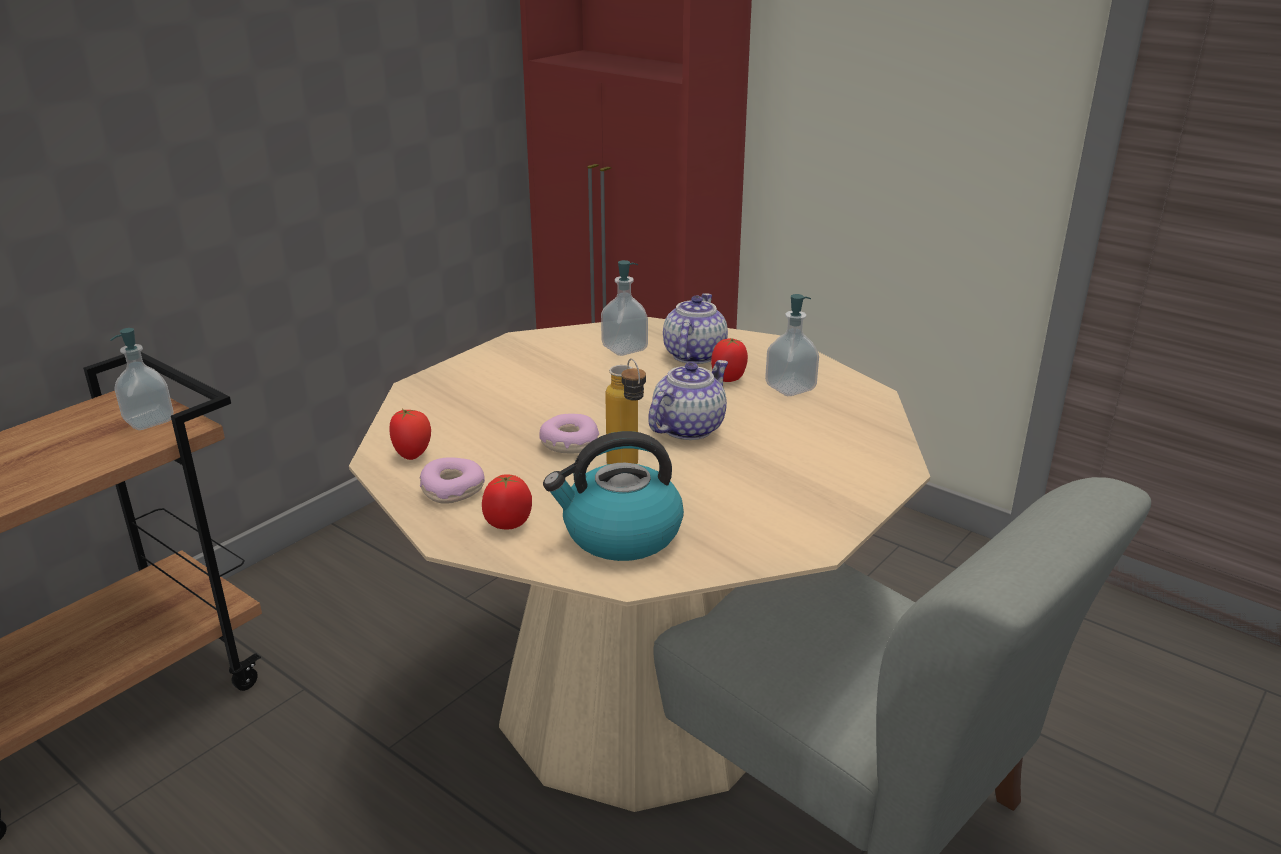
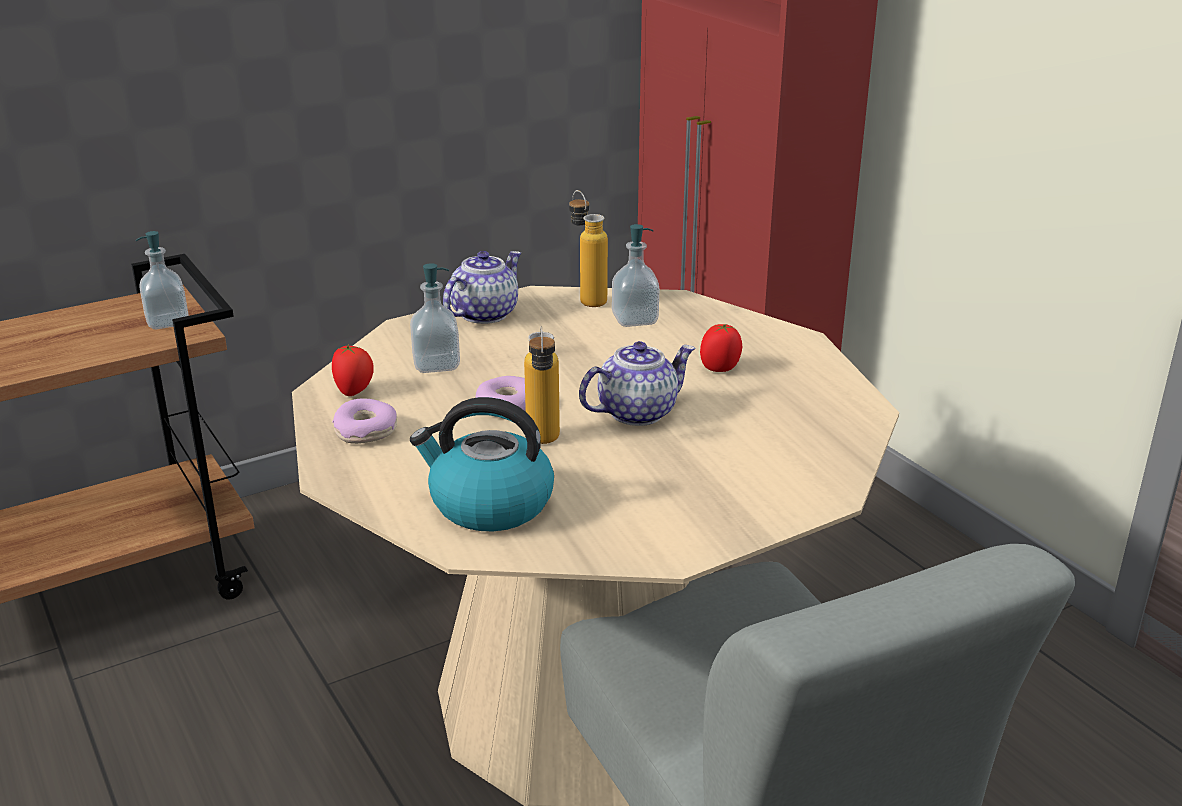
camera: 20 degrees right, 0 degrees up
tomato [482,474,532,529] -> none
teapot [663,293,728,364] -> teapot moved to [443,251,521,324]
soap dispenser [765,294,819,396] -> soap dispenser moved to [410,263,460,373]
none -> bottle [569,190,608,307]

